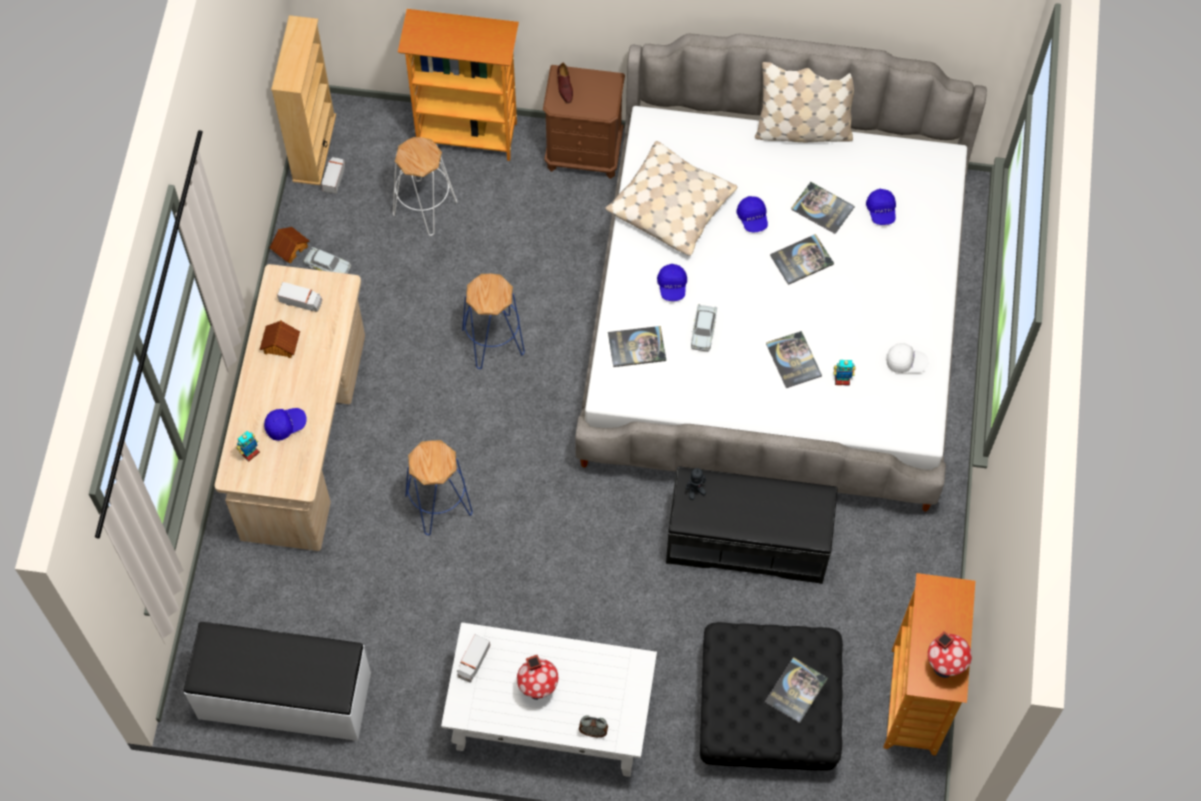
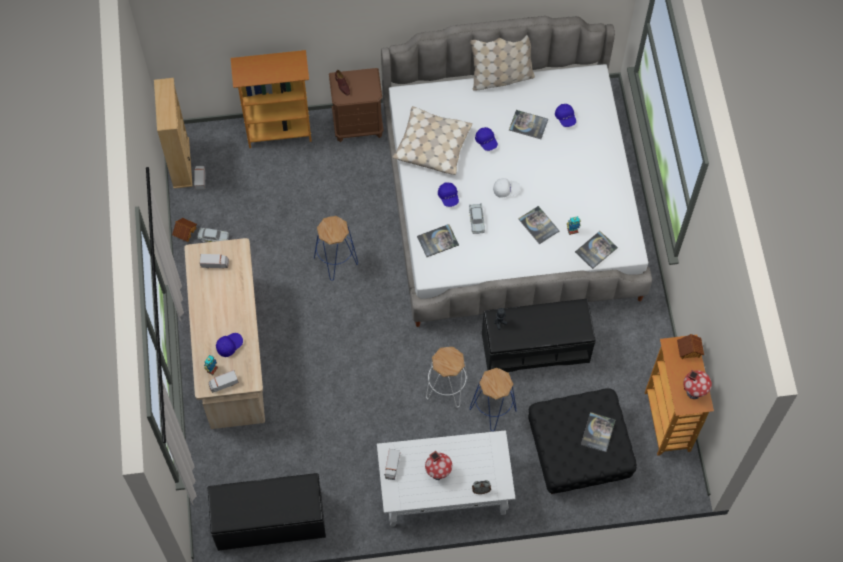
camera: 15 degrees left, 0 degrees up
white bench [184,622,371,741] -> black bench [208,473,326,551]
toy house [260,320,300,358] -> toy house moved to [677,334,704,359]
white stool [393,137,457,236] -> white stool moved to [426,347,468,408]
blue stool [405,440,473,535] -> blue stool moved to [470,368,517,431]
book [770,234,834,285] -> book moved to [575,231,618,269]
white cap [886,343,929,373] -> white cap moved to [493,178,520,198]
none -> toy truck [209,370,239,393]

